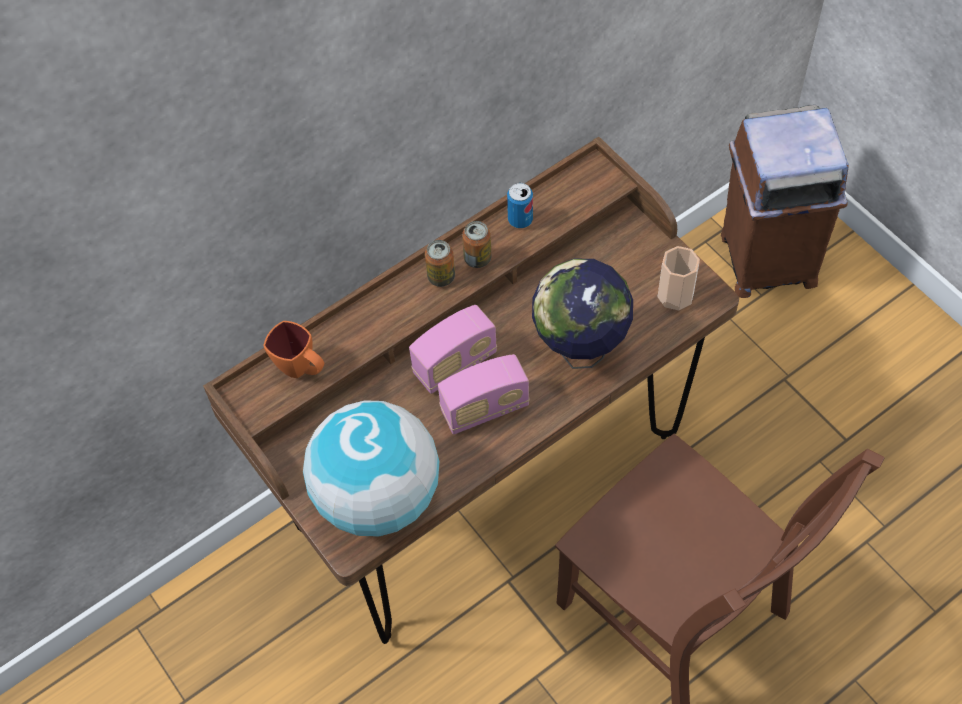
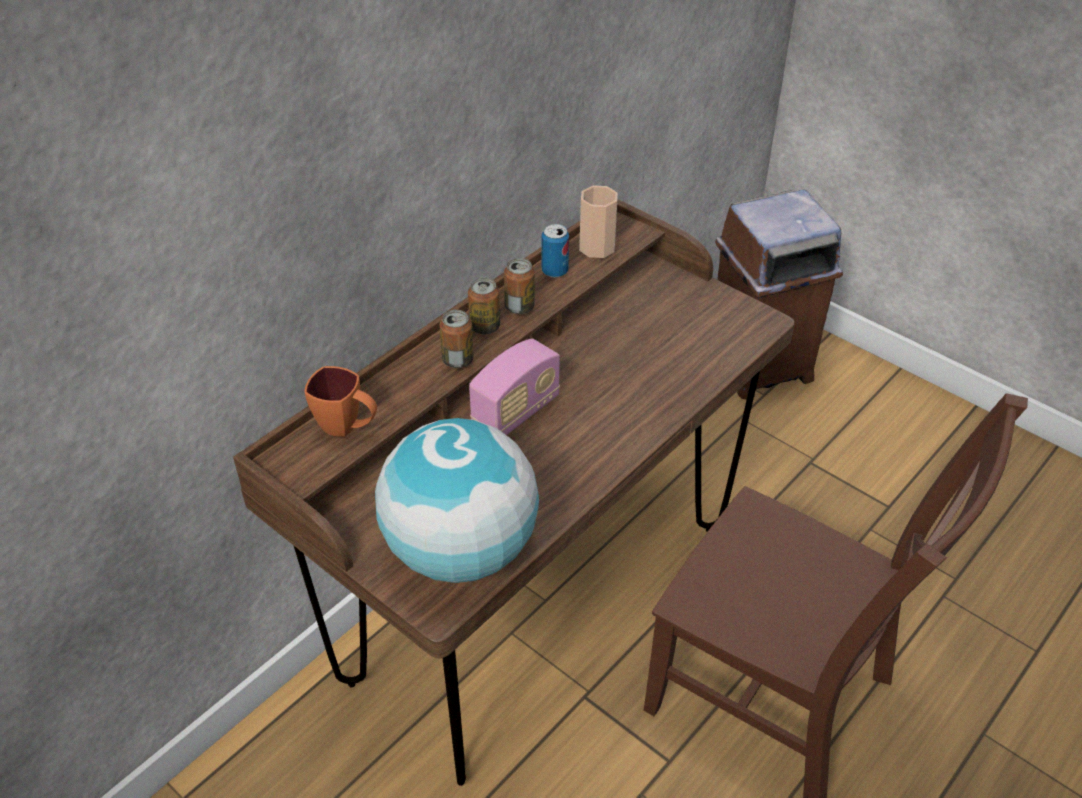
camera: 15 degrees left, 15 degrees down
radio [438,354,530,434] -> none
globe [532,259,633,369] -> none
cup [658,246,700,310] -> cup moved to [579,186,618,258]
none -> can [440,310,474,368]

